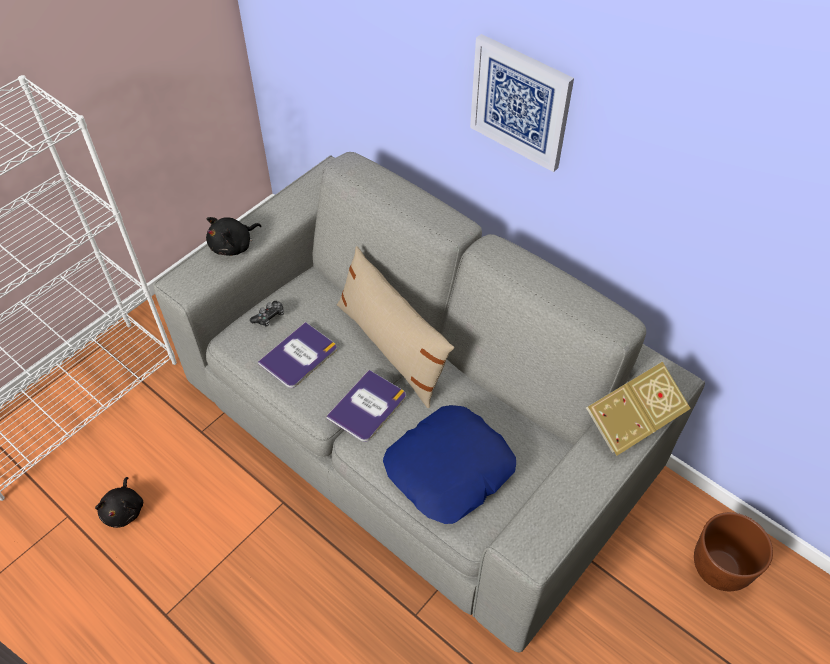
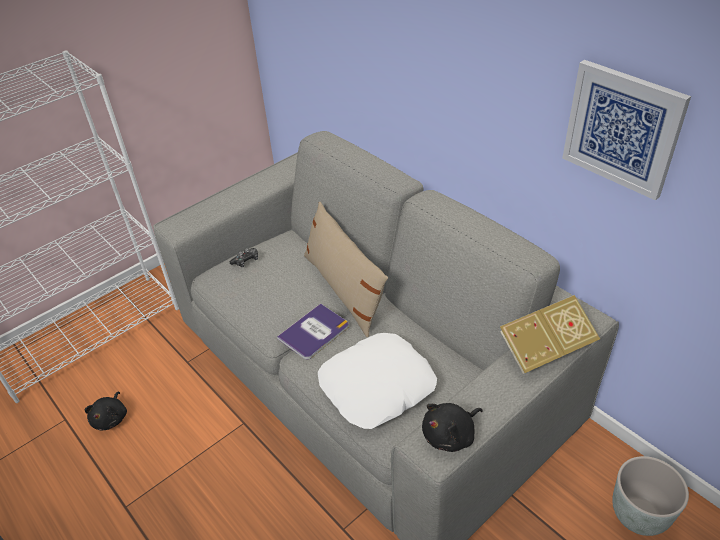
camera: 10 degrees right, 10 degrees down
black plush toy [206,217,261,256] -> black plush toy moved to [422,403,483,452]
book [258,322,337,388] -> none
blue pillow [383,405,516,524] -> white pillow [318,333,437,429]
picture [470,34,574,172] -> picture moved to [562,60,691,201]
brown planter [694,512,773,591] -> grey planter [612,456,689,536]

